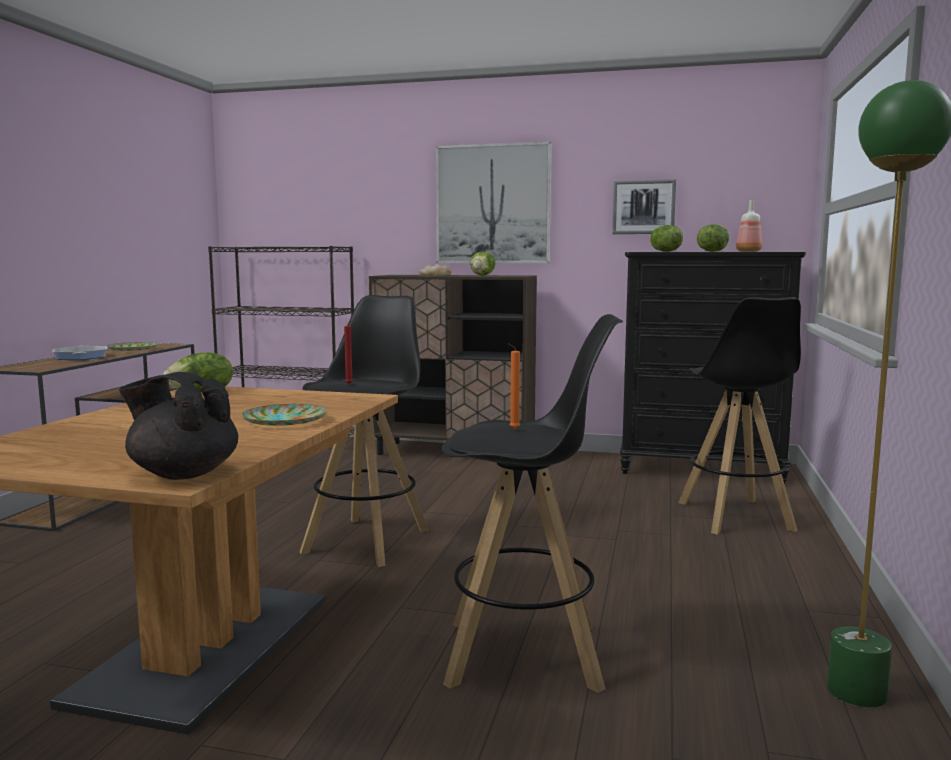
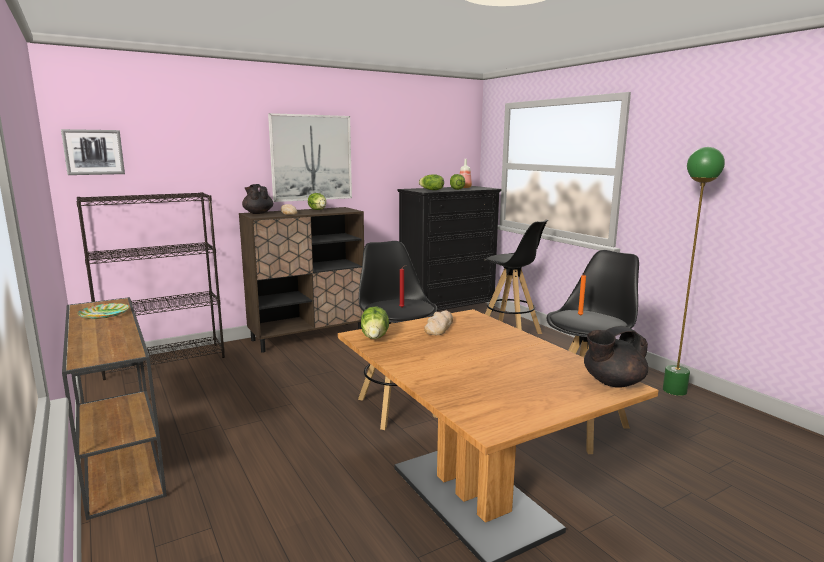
camera: 45 degrees left, 5 degrees up
frying pan [52,346,107,360] -> none
plate [242,404,327,426] -> none
picture [612,179,676,234] -> picture moved to [61,129,125,175]
none -> black teapot [242,184,273,214]
none -> bread [424,311,453,335]

